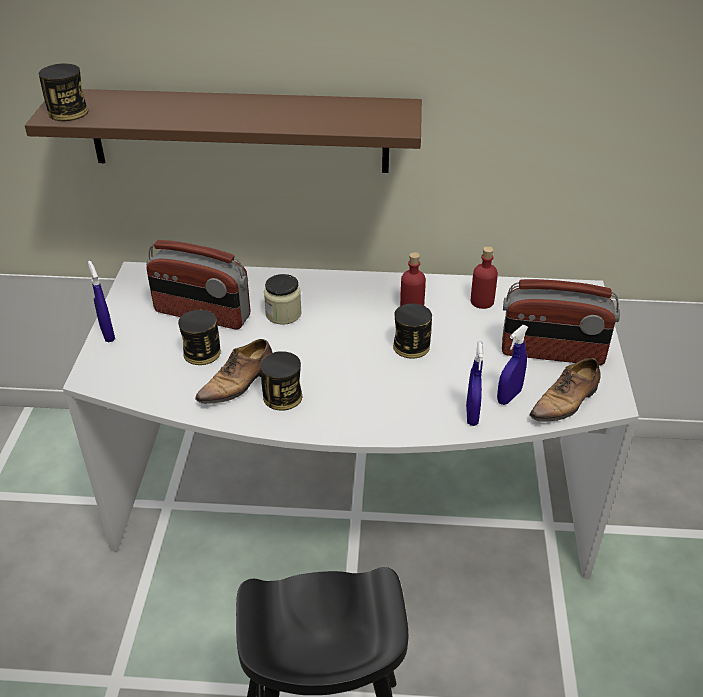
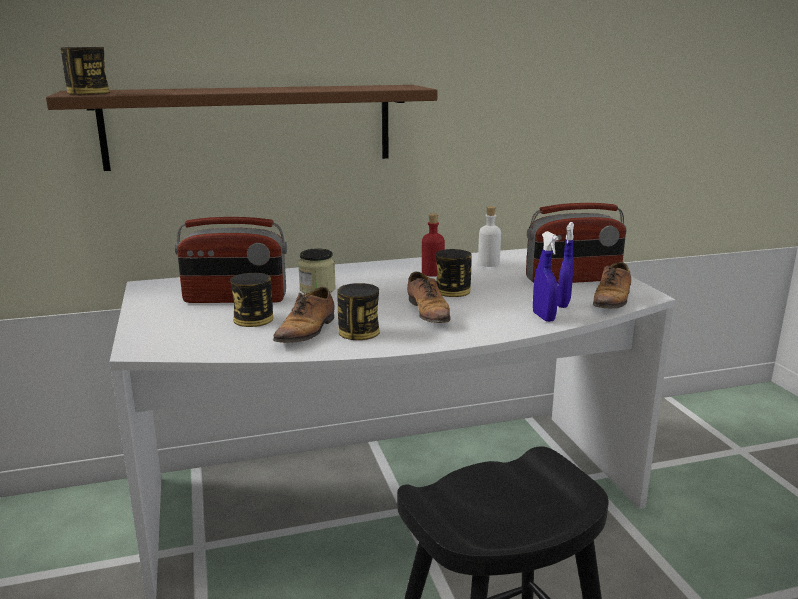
camera: 20 degrees left, 20 degrees down
blue spray bottle [88,261,115,342] -> none
red bottle [471,246,498,309] -> white bottle [478,206,501,267]
none -> shoe [407,272,451,323]

